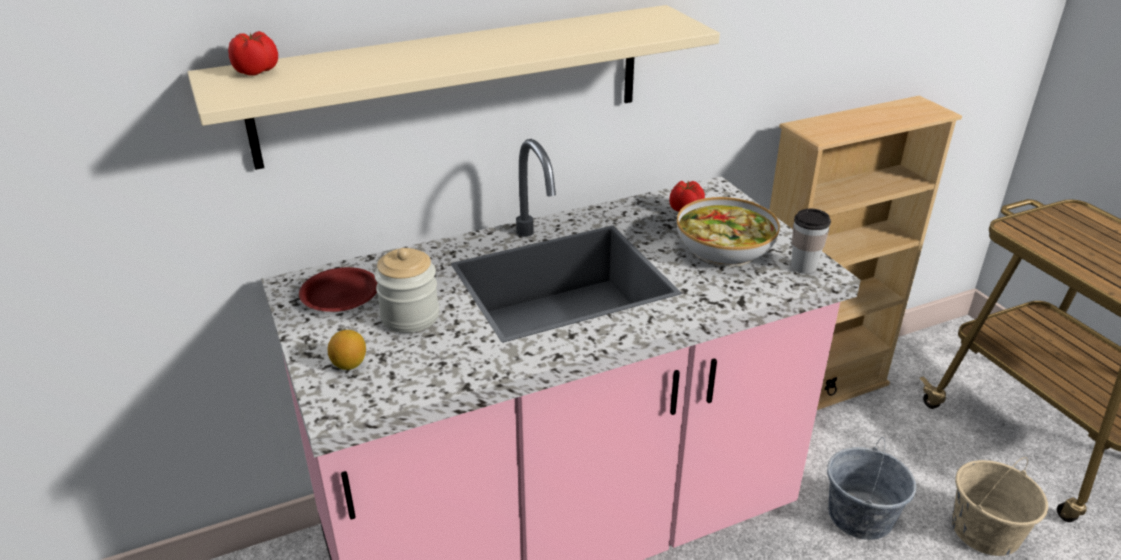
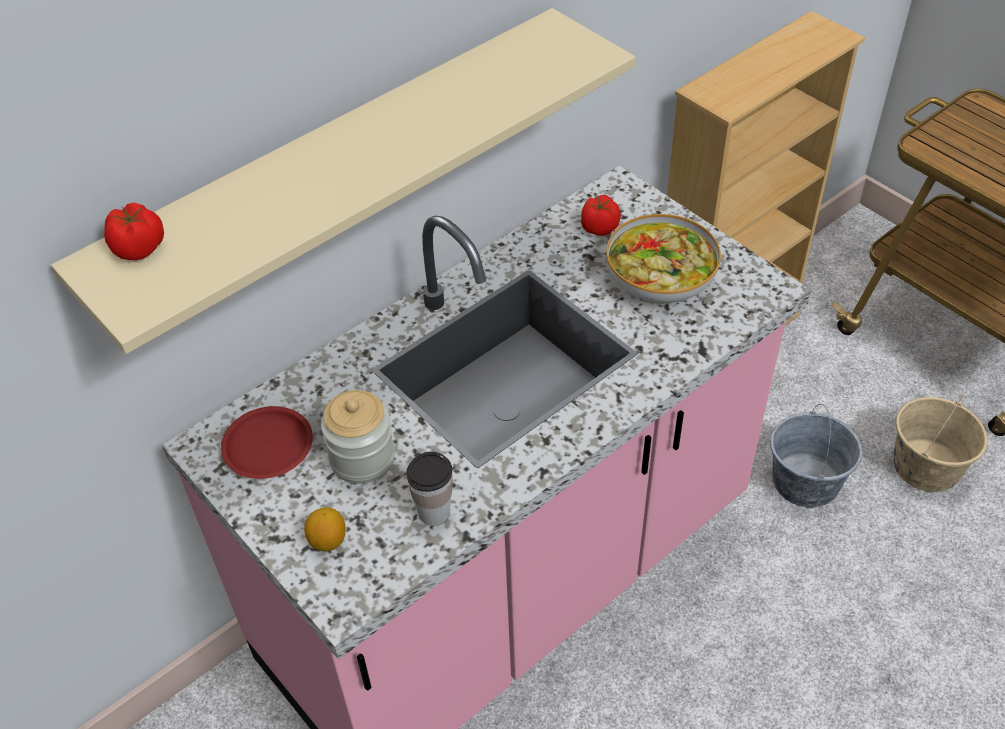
camera: 15 degrees left, 15 degrees up
cup [791,209,831,274] -> cup moved to [406,452,453,526]

